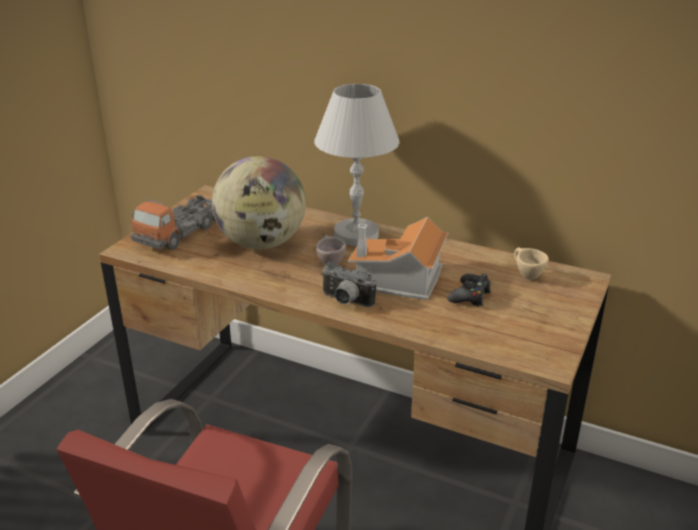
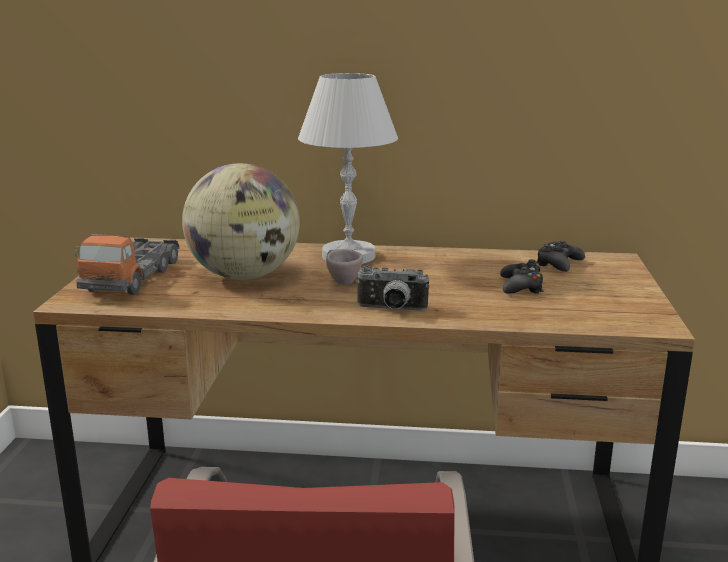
camera: 20 degrees left, 10 degrees down
toy house [348,217,448,300] -> none
beige cup [514,247,549,280] -> black game controller [536,241,585,272]

